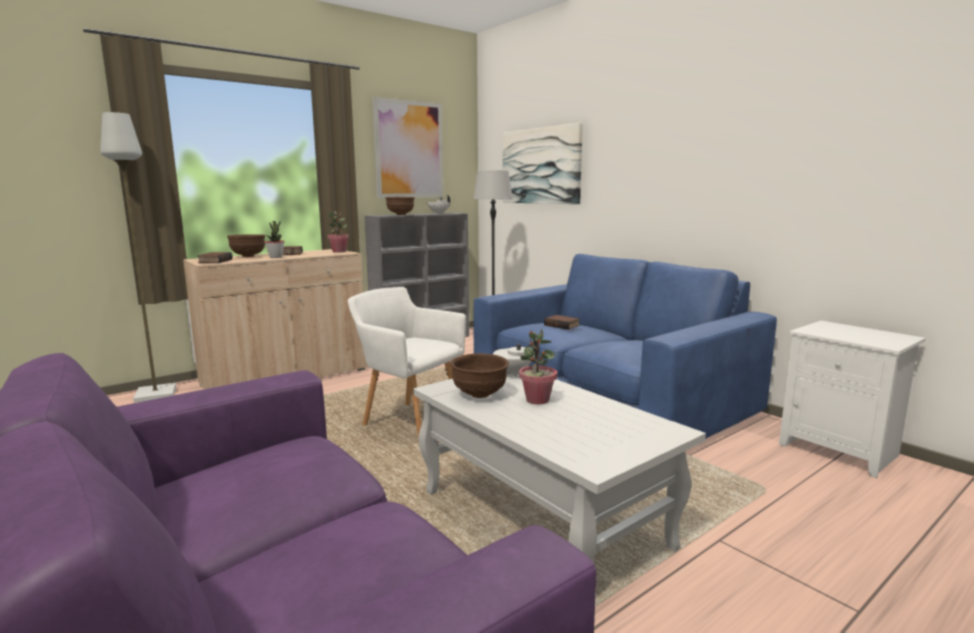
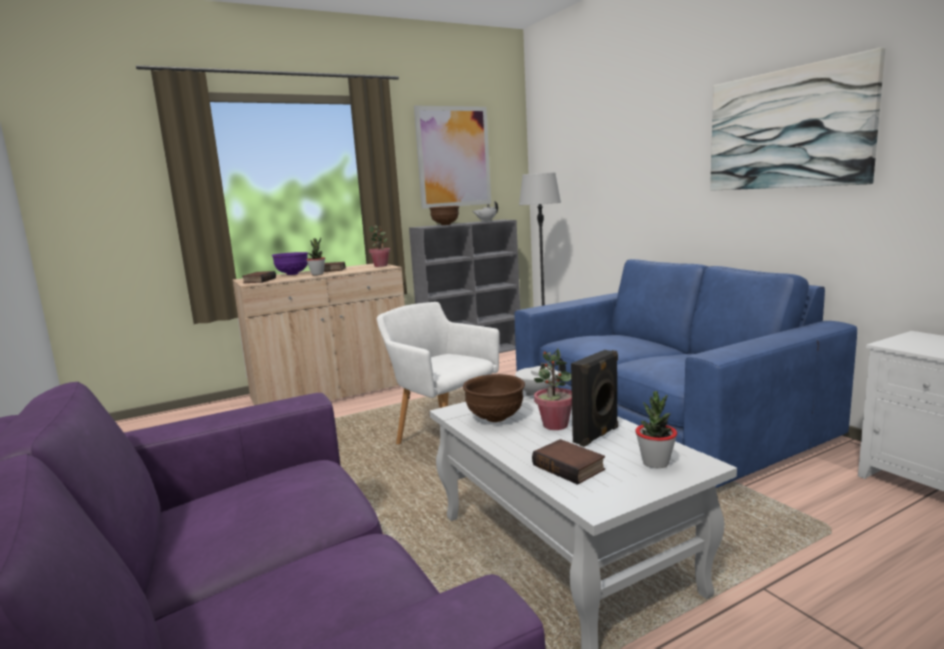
camera: 10 degrees right, 0 degrees up
grey floor lamp [100,112,176,403] -> none
brown bowl [227,234,266,257] -> purple bowl [272,252,308,275]
picture [503,123,583,204] -> picture moved to [710,47,885,191]
book [544,315,580,330] -> book moved to [532,439,605,485]
none -> black speaker [571,350,618,447]
none -> potted plant [635,391,677,468]

